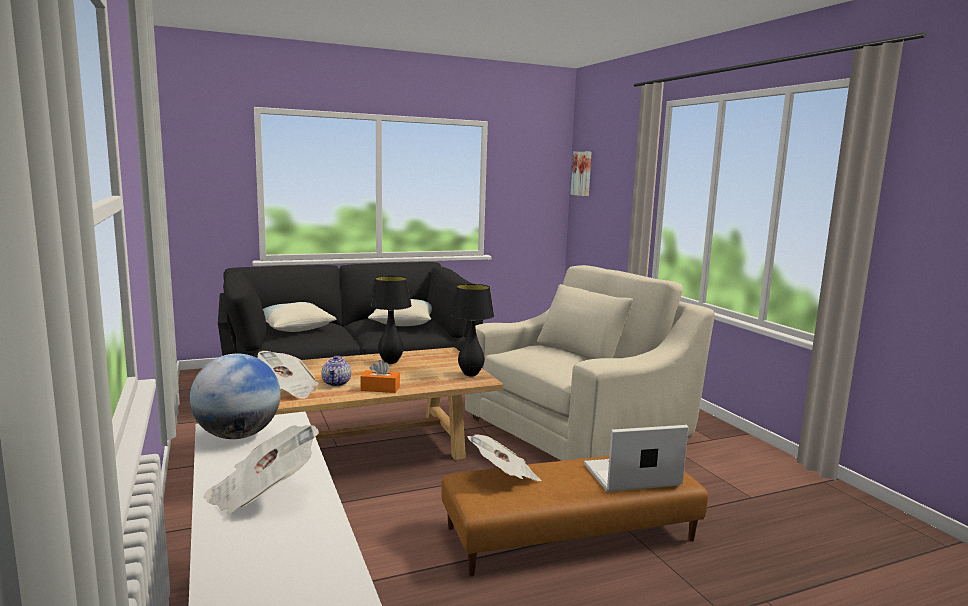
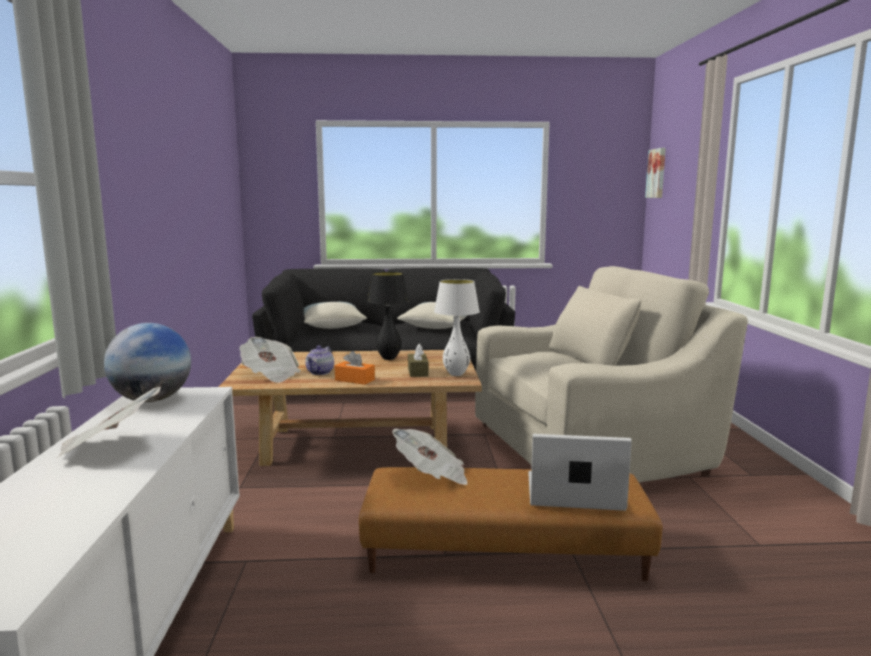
camera: 20 degrees right, 0 degrees up
black table lamp [451,284,494,377] -> white table lamp [434,279,480,376]
none -> brown tissue box [408,344,429,377]

